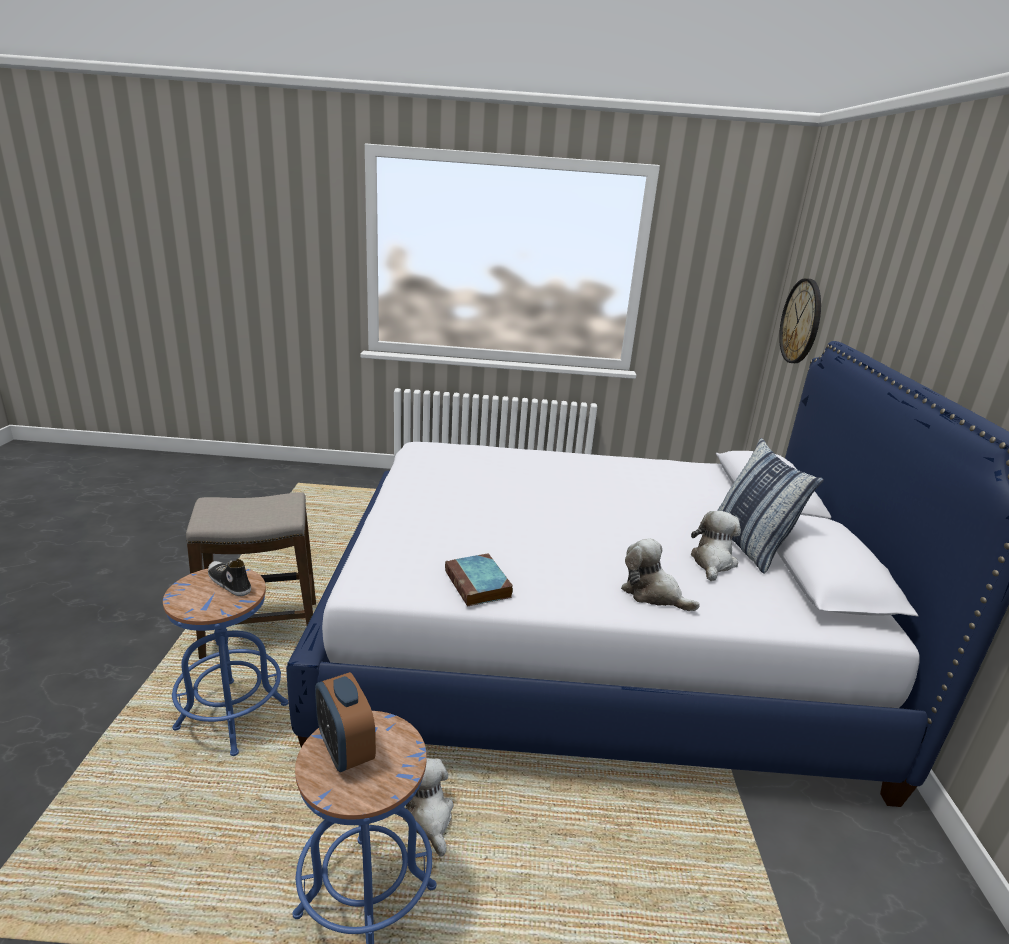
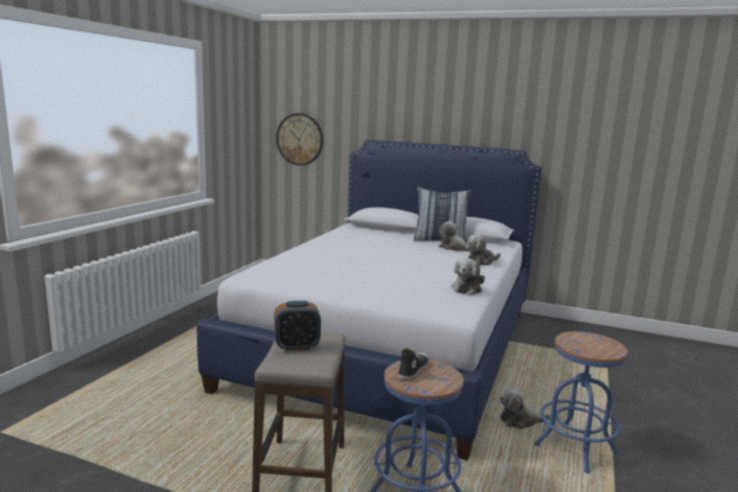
camera: 70 degrees left, 10 degrees down
shoe [208,559,251,596] -> shoe turned 150 degrees clockwise [398,348,429,381]
alarm clock [315,672,376,772] -> alarm clock moved to [274,301,321,351]
book [445,553,513,607] -> plush toy [451,258,485,295]

